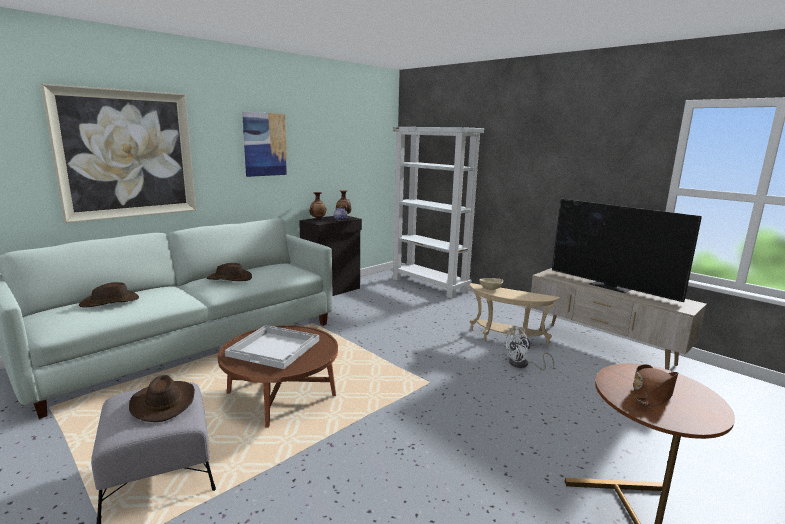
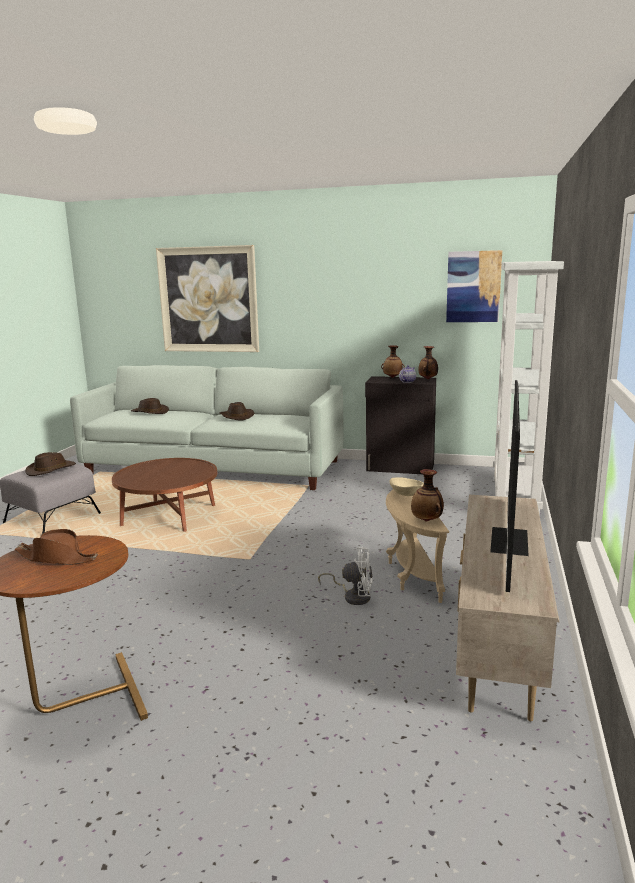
camera: 60 degrees right, 0 degrees up
white tray [225,325,319,369] -> none
picture [242,112,287,177] -> picture moved to [446,250,502,322]
white fan [502,327,554,370] -> white fan turned 150 degrees clockwise [318,547,373,605]
none -> vase [411,469,444,522]

